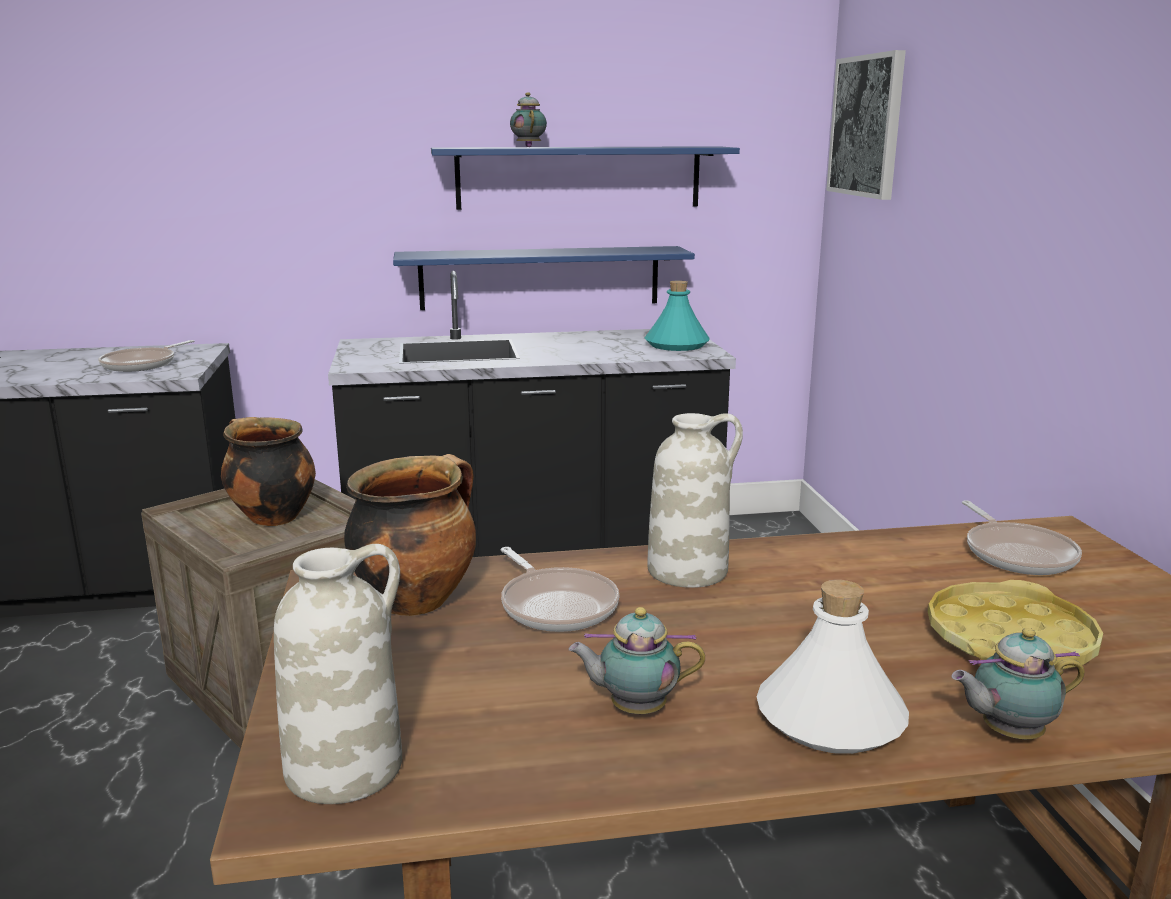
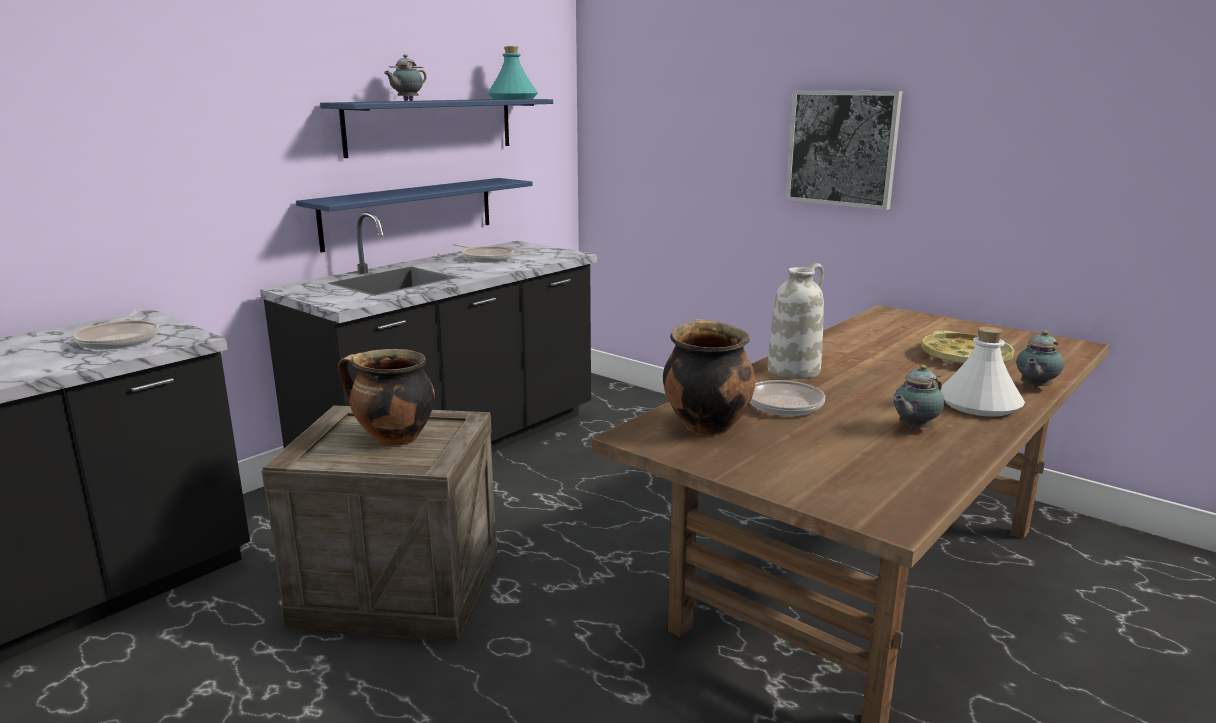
camera: 40 degrees left, 0 degrees up
white vase [274,544,402,804] -> none
teapot [510,92,547,147] -> teapot turned 90 degrees counterclockwise [384,54,427,101]
turquoise bottle [645,281,710,351] -> turquoise bottle moved to [488,46,538,99]
picture [826,50,906,200] -> picture moved to [786,90,902,210]
frying pan [962,500,1082,575] -> frying pan moved to [452,244,514,263]

